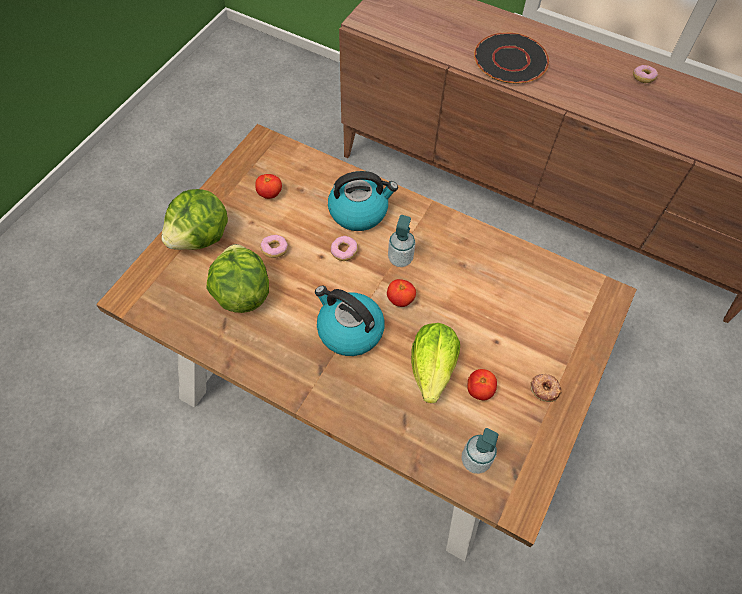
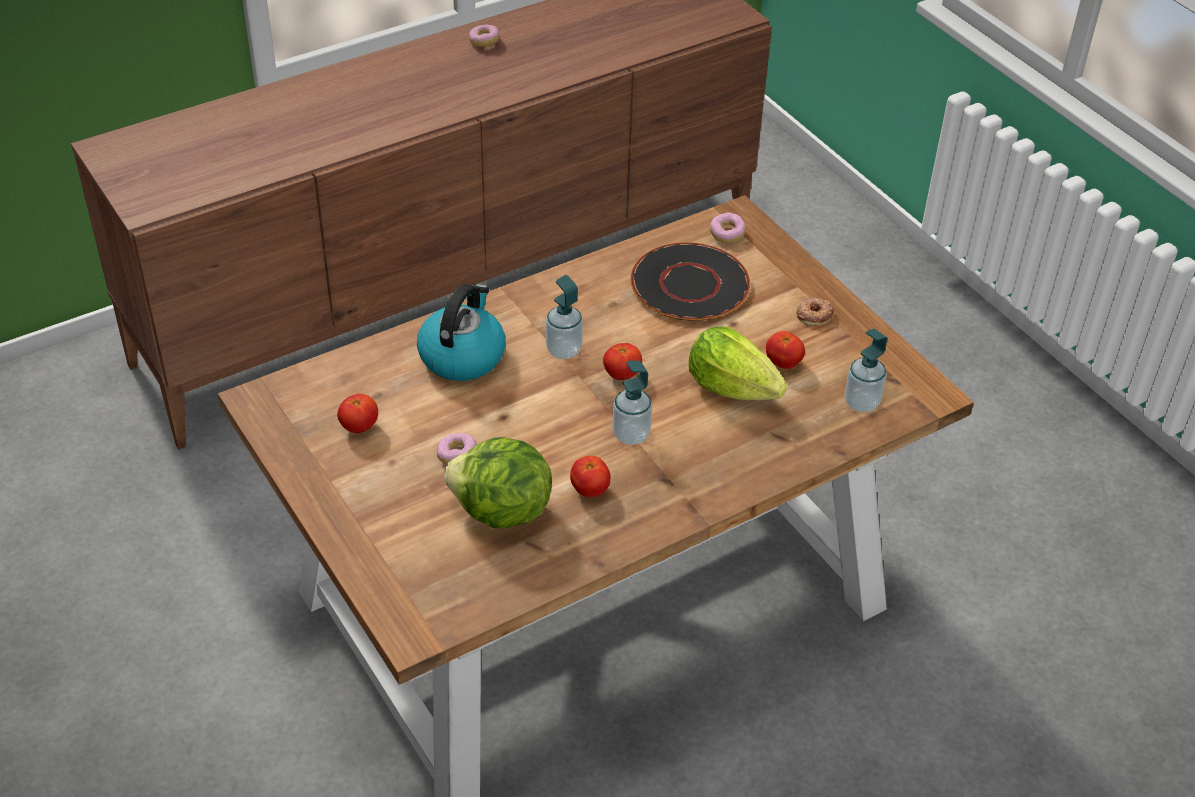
camera: 60 degrees left, 15 degrees down
lettuce [161,189,228,250] -> none
kettle [315,286,384,356] -> soap dispenser [612,361,652,445]
donut [331,236,358,261] -> donut moved to [710,212,746,243]
black plate [474,32,549,84] -> black plate moved to [630,242,750,321]
none -> tomato [570,456,611,497]

